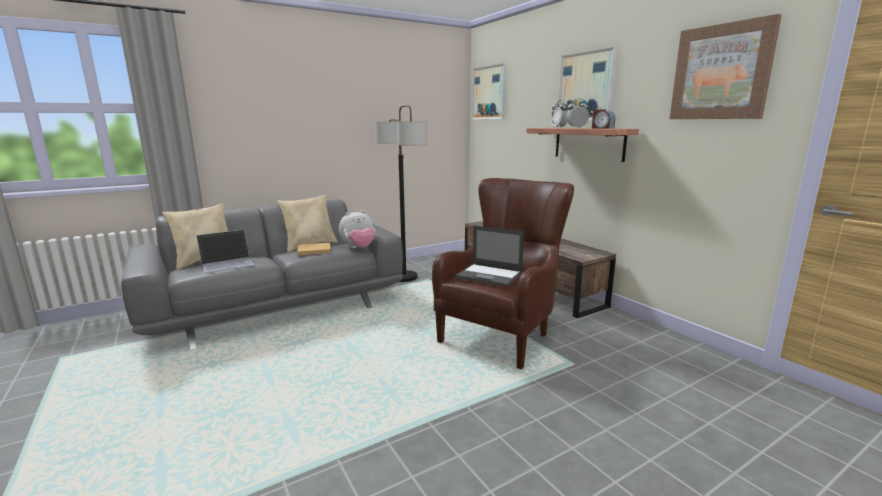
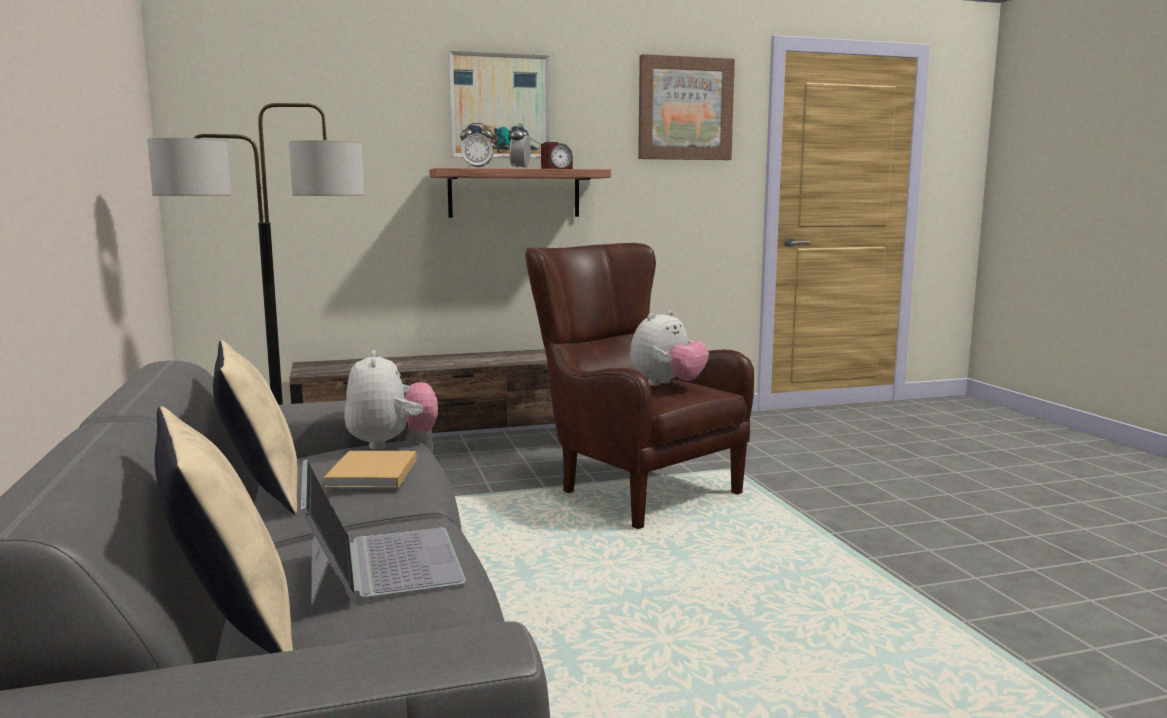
camera: 75 degrees left, 5 degrees down
laptop [455,226,524,287] -> plush toy [630,310,709,386]
picture [472,63,507,119] -> none

